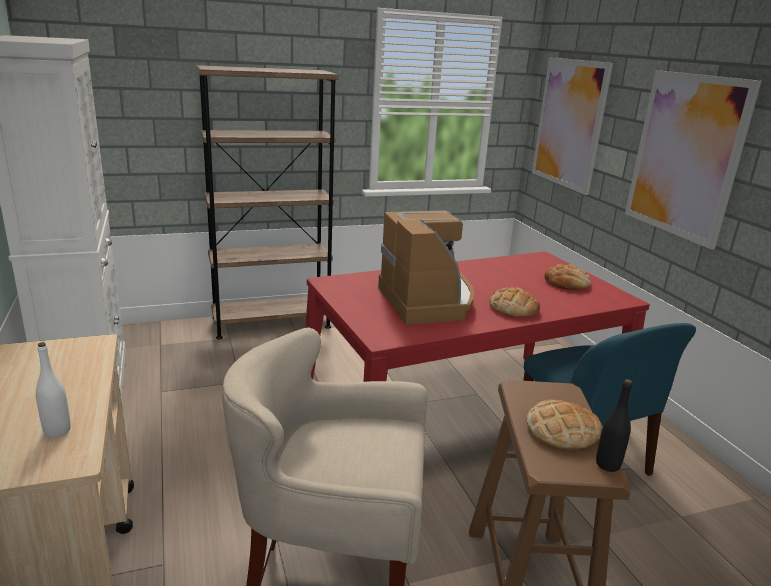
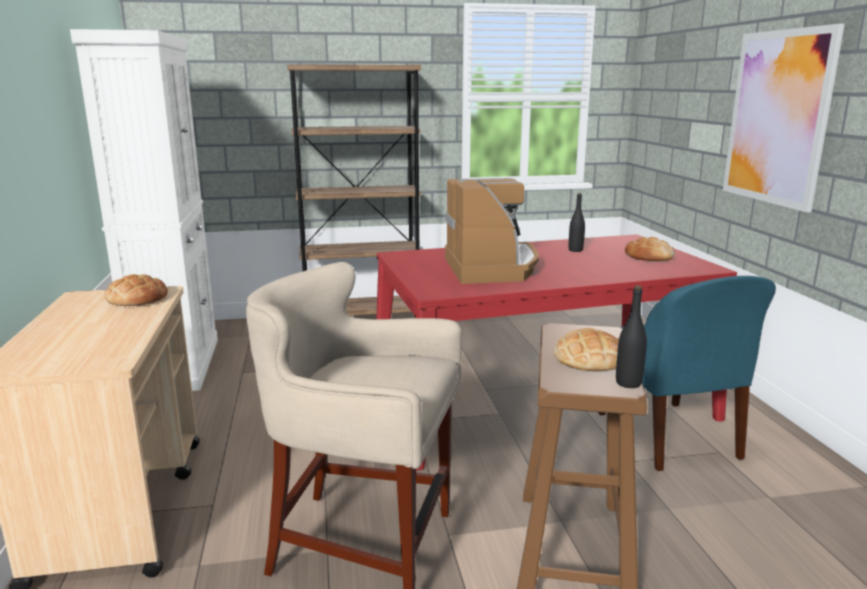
camera: 10 degrees right, 5 degrees down
white bottle [36,342,71,438] -> none
bread [489,287,540,317] -> bread moved to [104,274,168,306]
picture [532,57,613,195] -> none
none -> black bottle [569,193,585,252]

